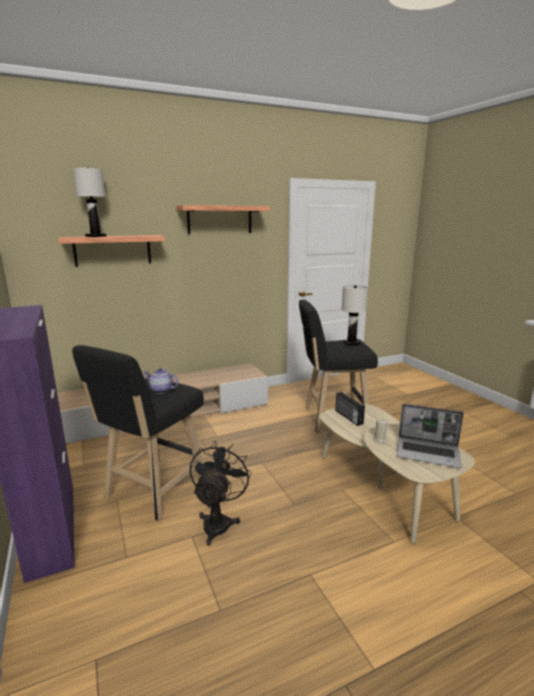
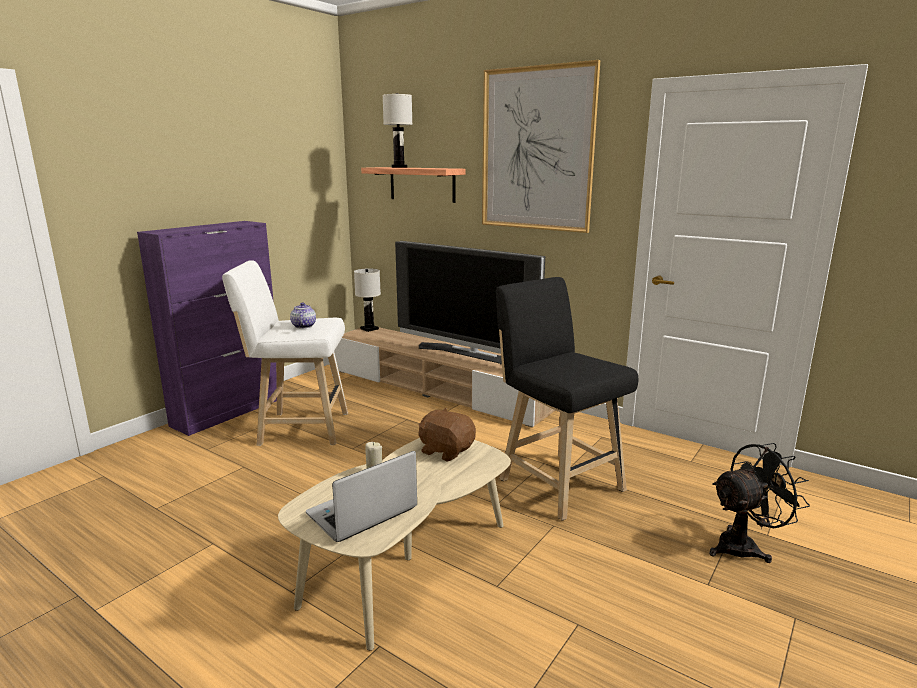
camera: 60 degrees right, 0 degrees up
black stool [72,345,204,521] -> white stool [222,260,348,446]
shelf [176,205,270,234] -> picture [482,60,600,233]
black fan [190,441,252,546] -> black fan moved to [709,443,810,563]
radio [336,392,365,426] -> brown plush toy [418,408,476,462]
white table lamp [341,285,368,346] -> white table lamp moved to [354,269,381,332]
laptop [397,404,464,468] -> laptop turned 60 degrees clockwise [306,451,417,542]
none -> television [395,241,545,365]

